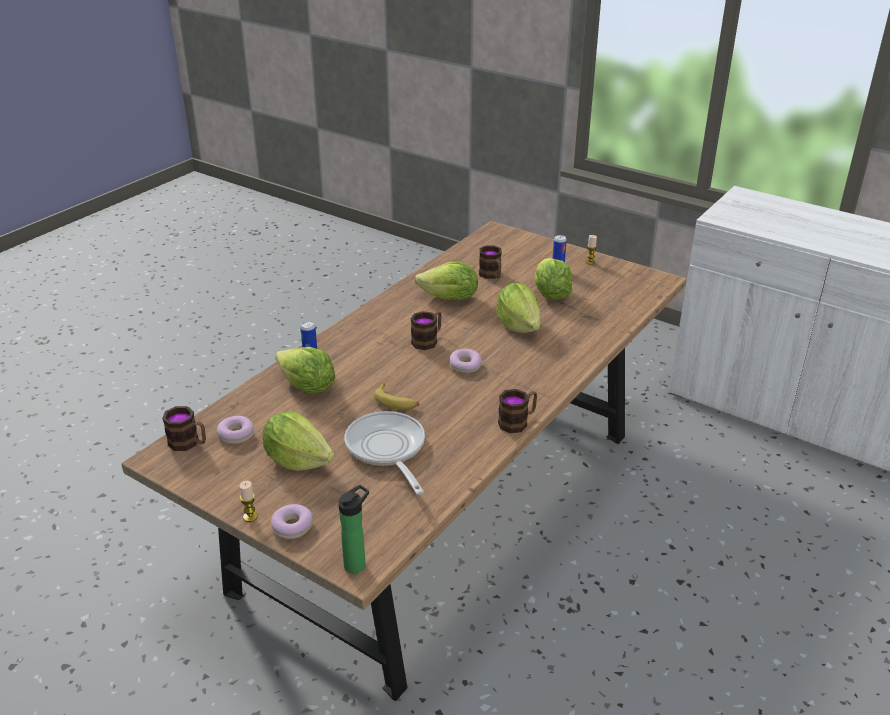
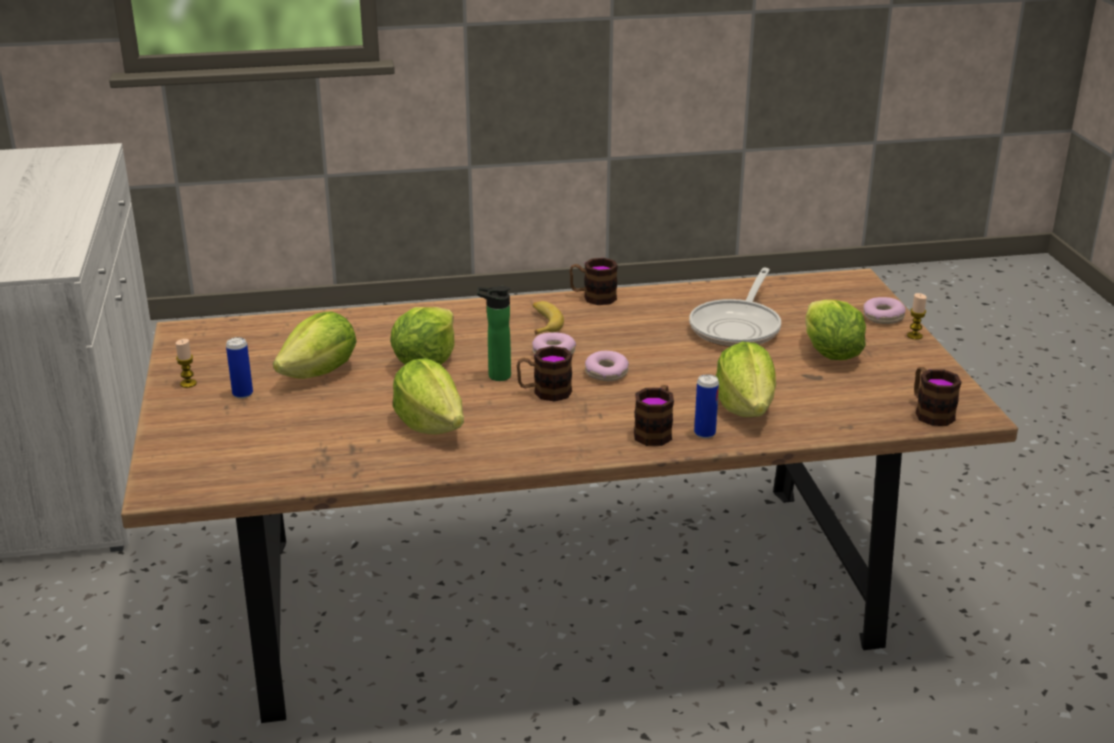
camera: 135 degrees left, 5 degrees down
donut [217,416,254,444] -> donut moved to [585,351,629,381]
bottle [338,485,369,573] -> bottle moved to [477,286,511,381]
banana [374,383,419,410] -> banana moved to [533,301,564,335]
mug [479,245,502,279] -> mug moved to [634,385,674,446]

